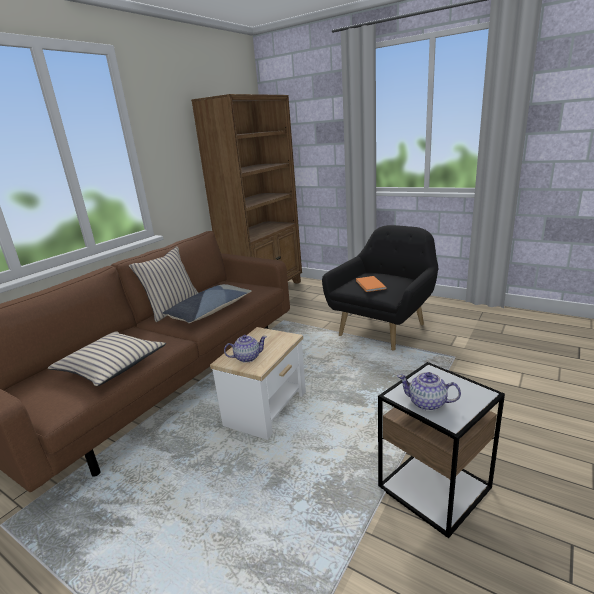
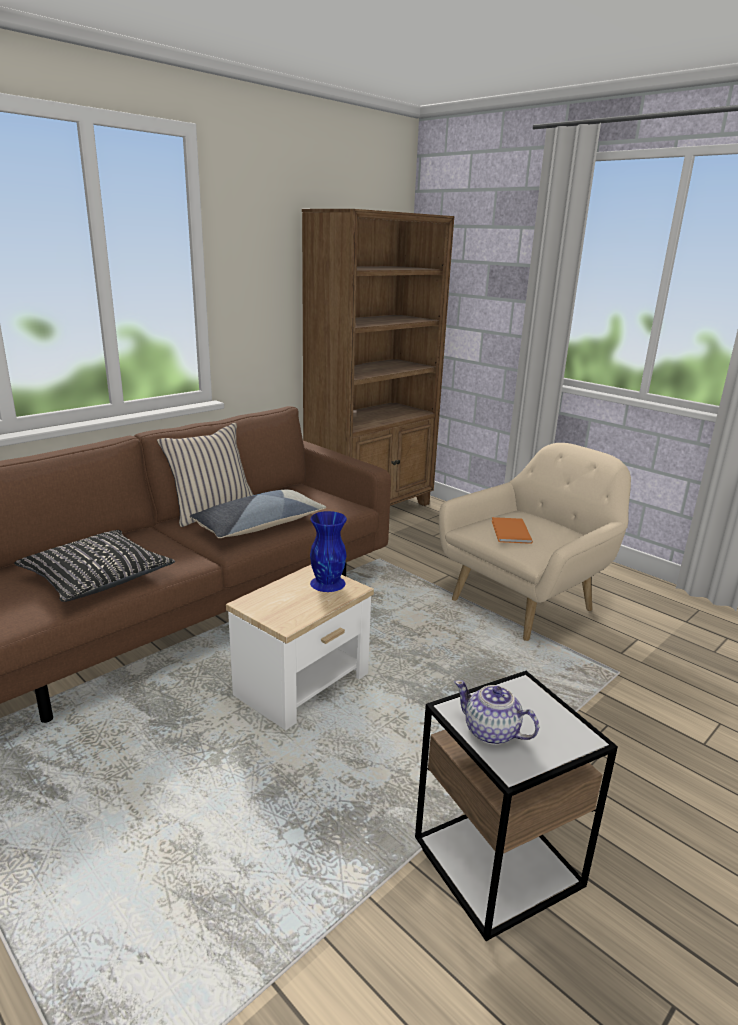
camera: 10 degrees right, 0 degrees up
beige pillow [48,331,166,386] -> black pillow [14,530,175,602]
teapot [224,335,267,363] -> none
black armchair [322,225,438,350] -> beige armchair [439,443,631,641]
none -> blue vase [310,511,347,592]

